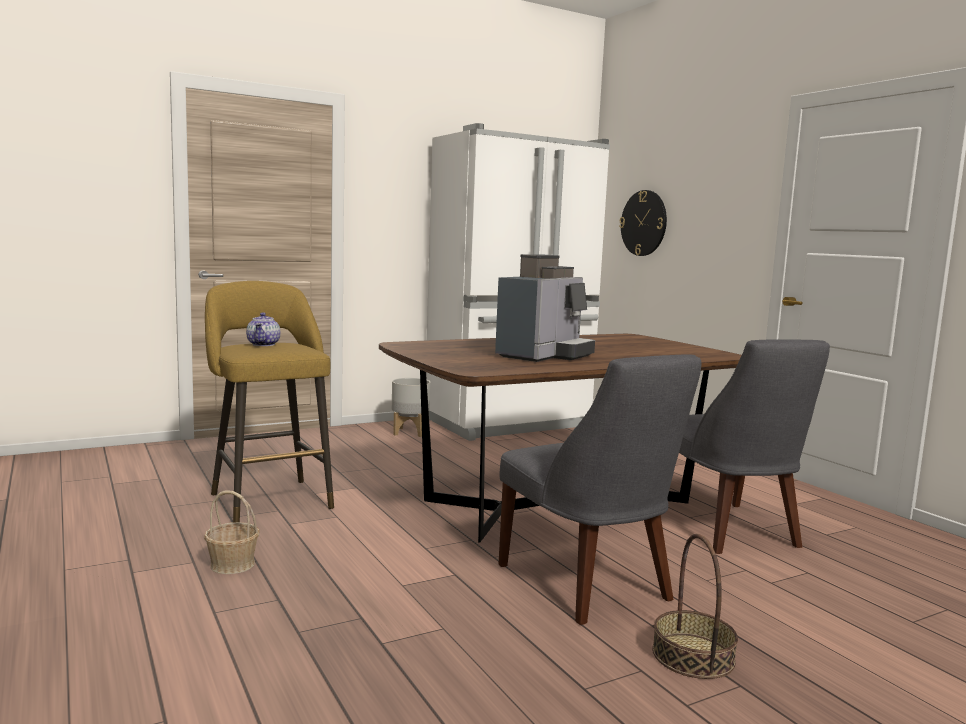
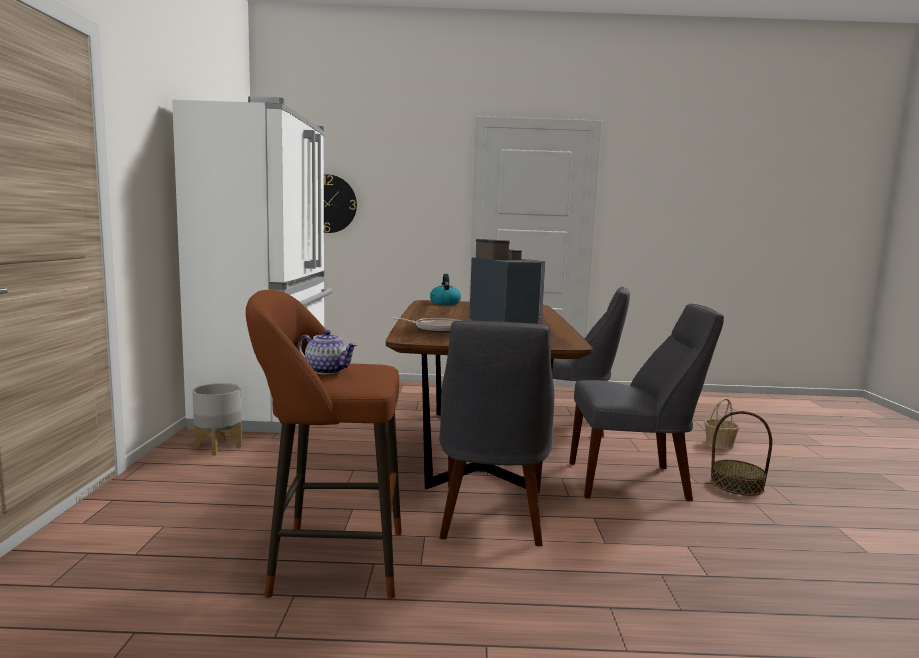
camera: 60 degrees left, 0 degrees up
basket [204,490,260,574] -> basket moved to [704,398,740,449]
yellow stool [205,281,334,522] -> brown stool [246,290,402,599]
none -> frying pan [390,318,462,333]
none -> kettle [430,274,461,305]
none -> grey chair [439,321,554,546]

